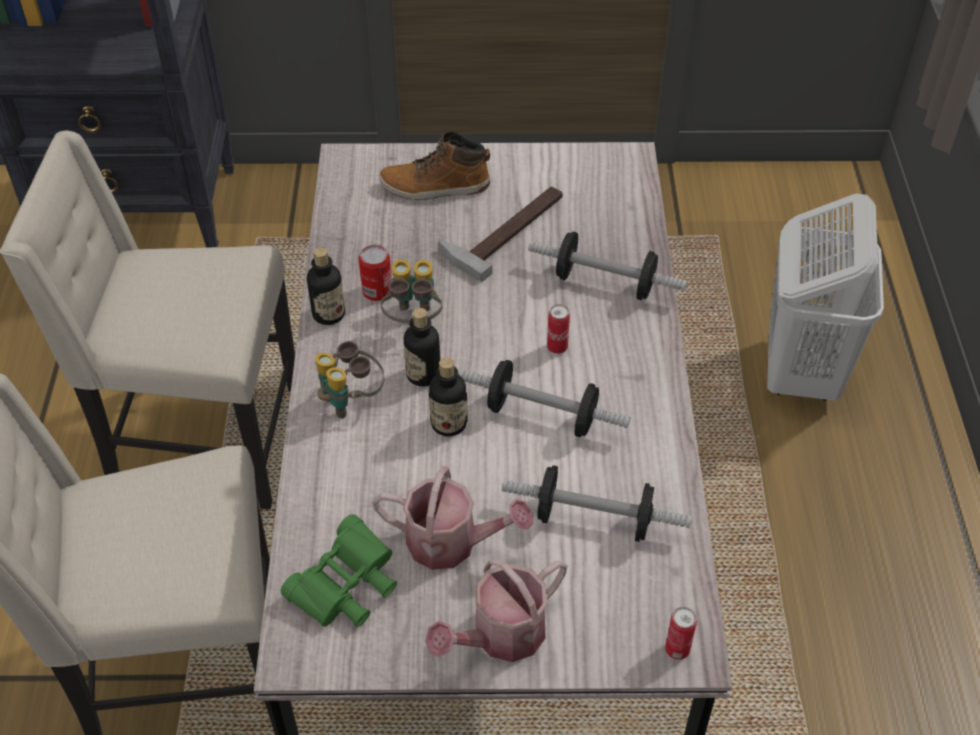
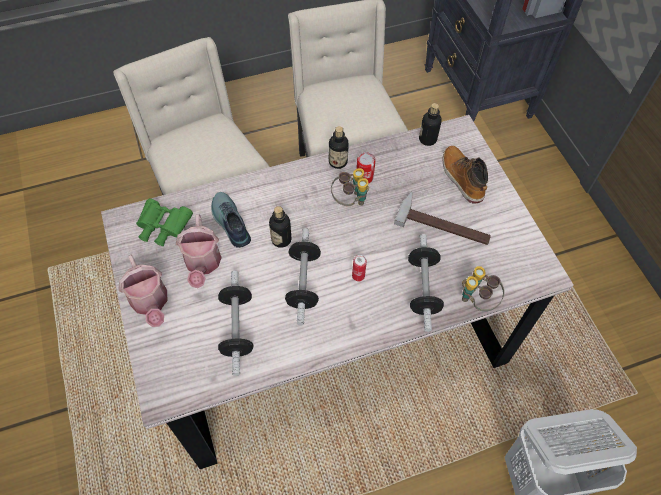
camera: 70 degrees right, 10 degrees up
binoculars [315,341,384,418] -> binoculars moved to [462,266,505,311]
bottle [404,308,440,387] -> bottle moved to [419,103,442,146]
watering can [425,558,567,662] -> watering can turned 150 degrees counterclockwise [119,255,168,327]
can [665,607,697,660] -> none
none -> shoe [211,192,251,248]

